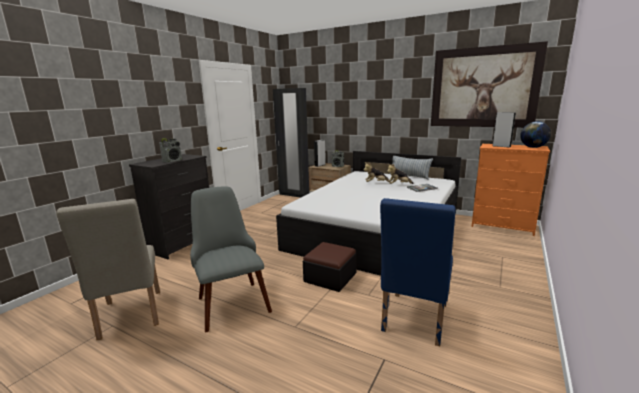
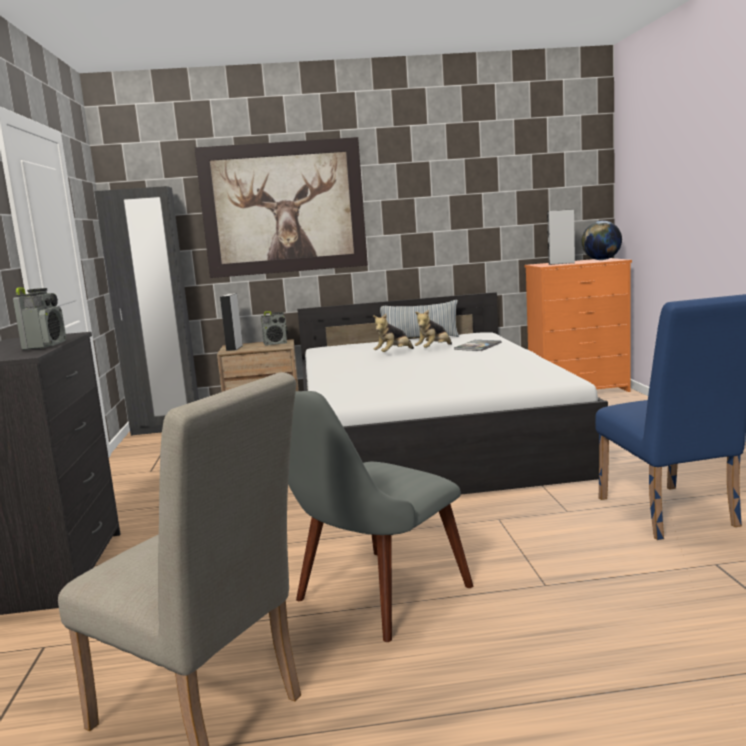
camera: 35 degrees left, 5 degrees down
grey chair [190,187,272,332] -> grey chair turned 75 degrees counterclockwise [288,391,473,642]
ottoman [303,242,357,292] -> none
picture [431,41,548,128] -> picture moved to [195,137,368,278]

